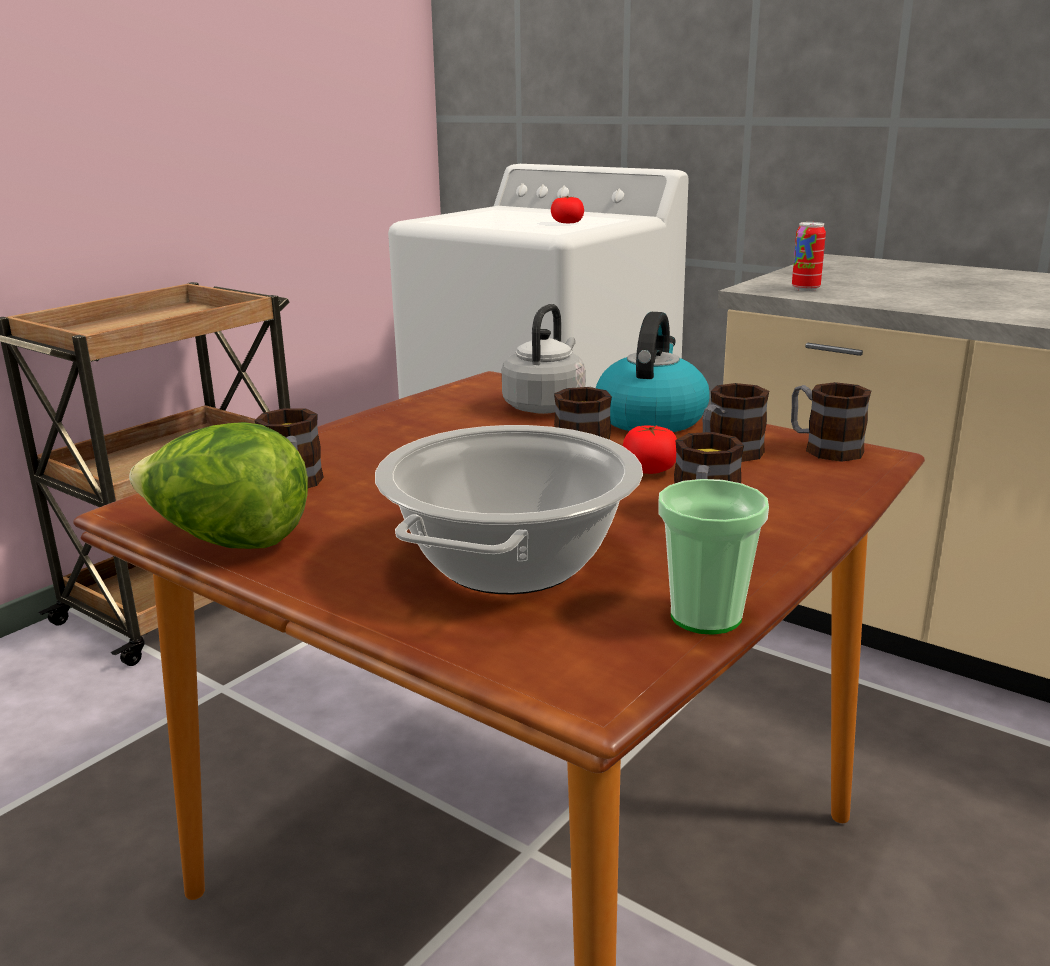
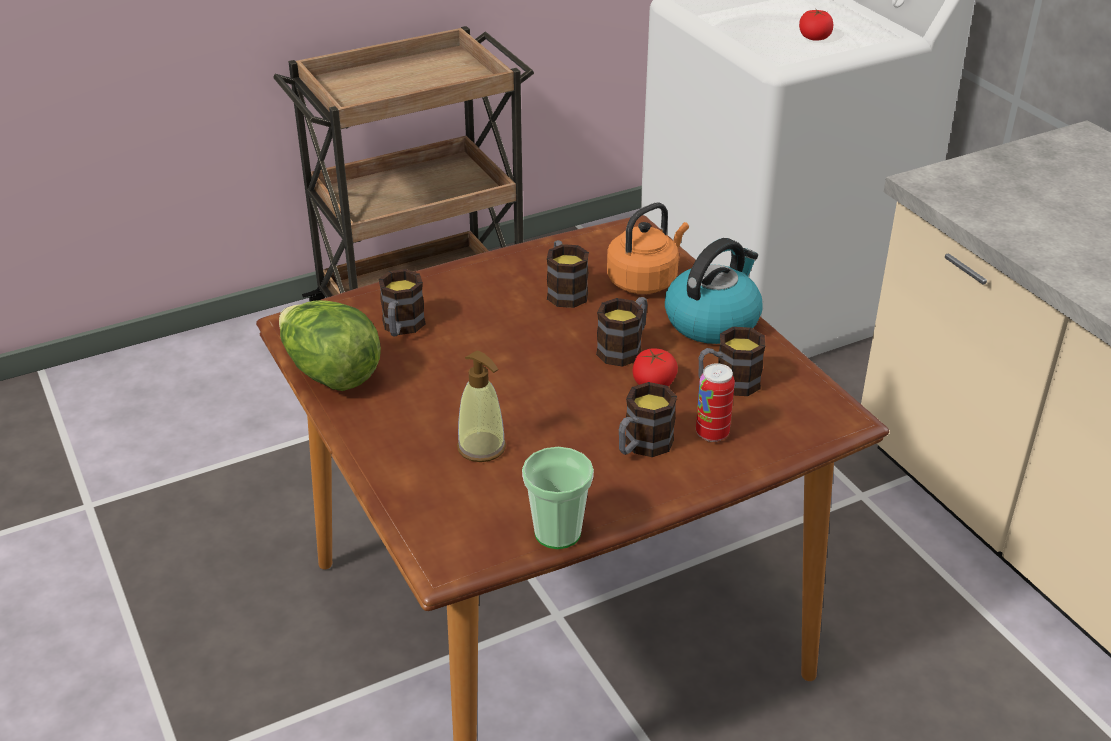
camera: 25 degrees right, 15 degrees up
cooking pot [375,425,643,594] -> soap dispenser [457,351,506,462]
grey kettle [502,304,586,414] -> orange kettle [607,203,689,294]
mug [791,382,871,462] -> mug moved to [547,240,589,308]
can [792,222,826,291] -> can moved to [696,363,735,442]

